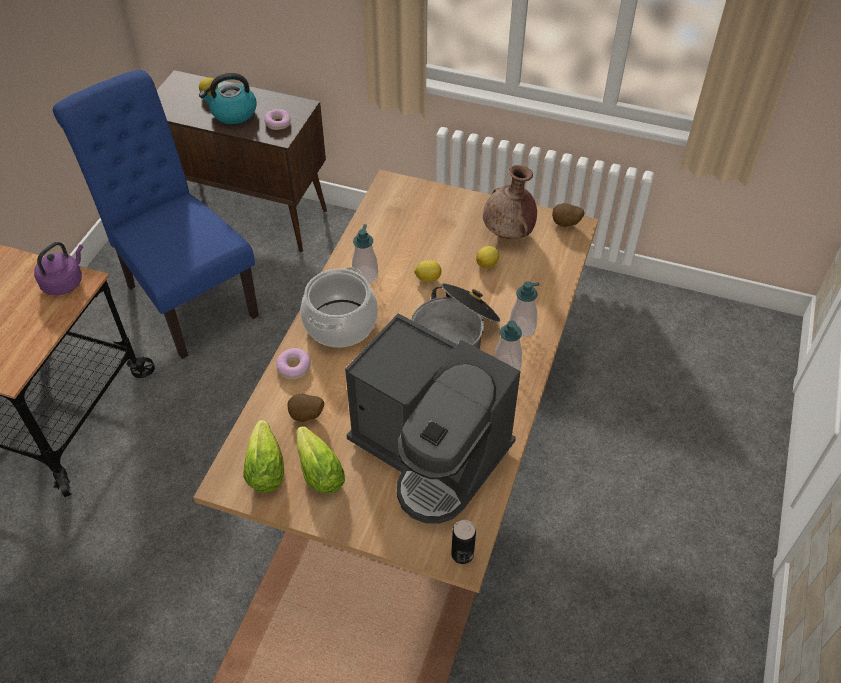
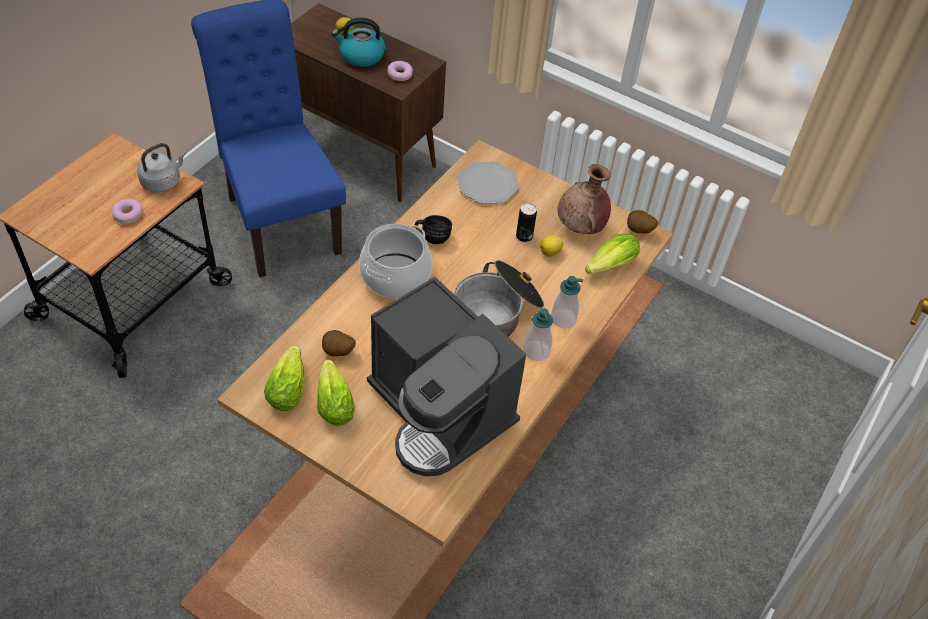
camera: 10 degrees right, 0 degrees up
purple kettle [34,242,83,295] -> grey kettle [137,143,187,192]
donut [276,348,311,379] -> donut moved to [112,199,143,224]
soap dispenser [352,224,378,283] -> black mug [415,215,452,244]
lemon [414,260,442,283] -> none
can [451,520,476,564] -> can moved to [516,203,537,242]
none -> plate [457,161,519,204]
none -> lettuce [585,234,640,274]

